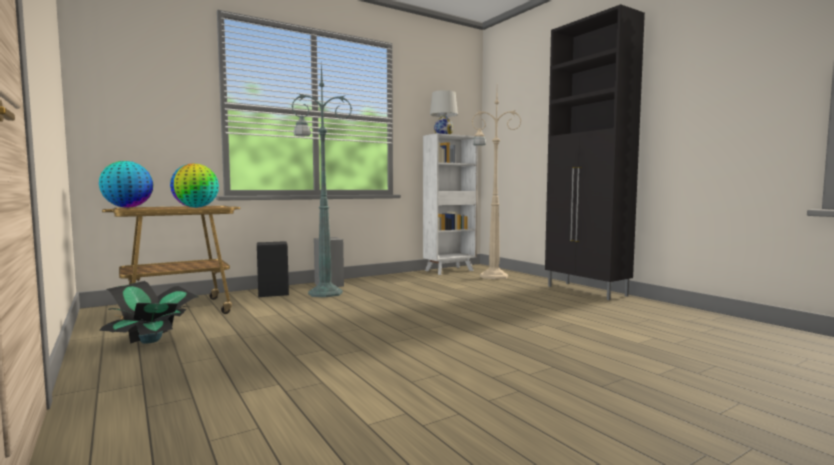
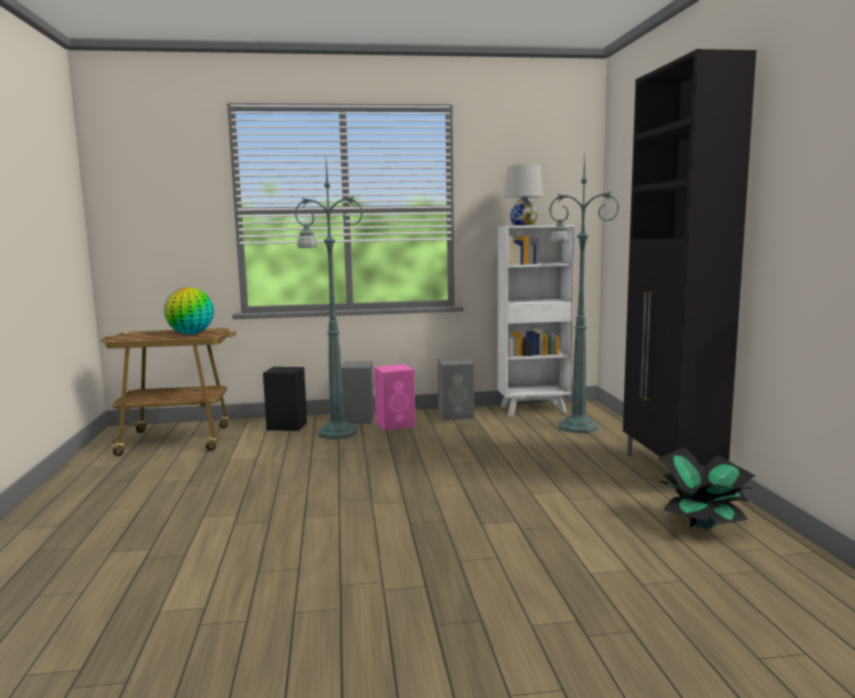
camera: 25 degrees right, 5 degrees up
globe [99,161,153,208] -> none
potted plant [99,281,198,344] -> potted plant moved to [657,447,756,528]
beige floor lamp [471,90,521,279] -> green floor lamp [549,155,620,433]
none -> pink speaker [374,364,416,431]
none -> grey speaker [438,358,474,421]

